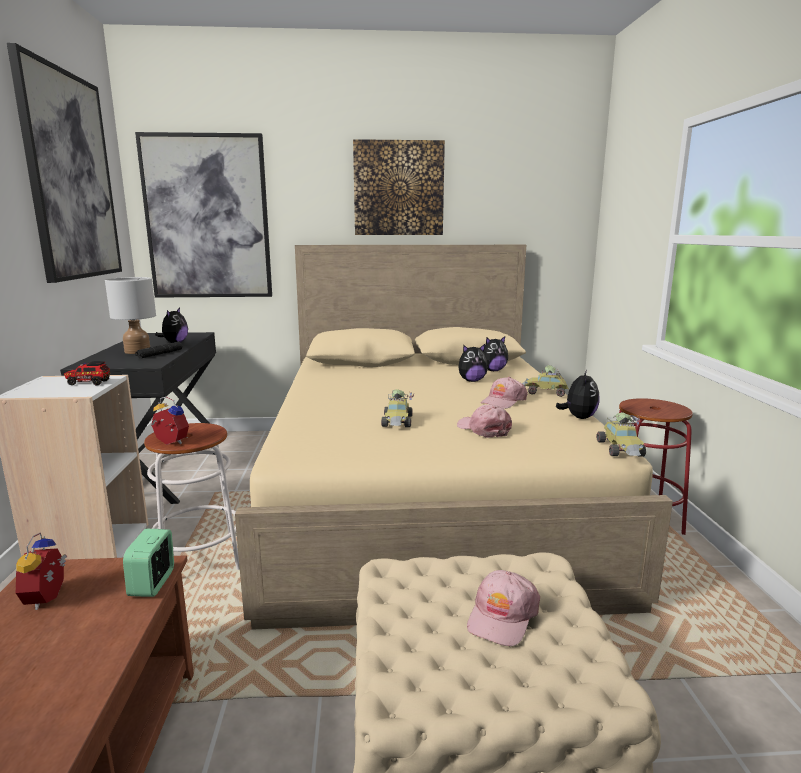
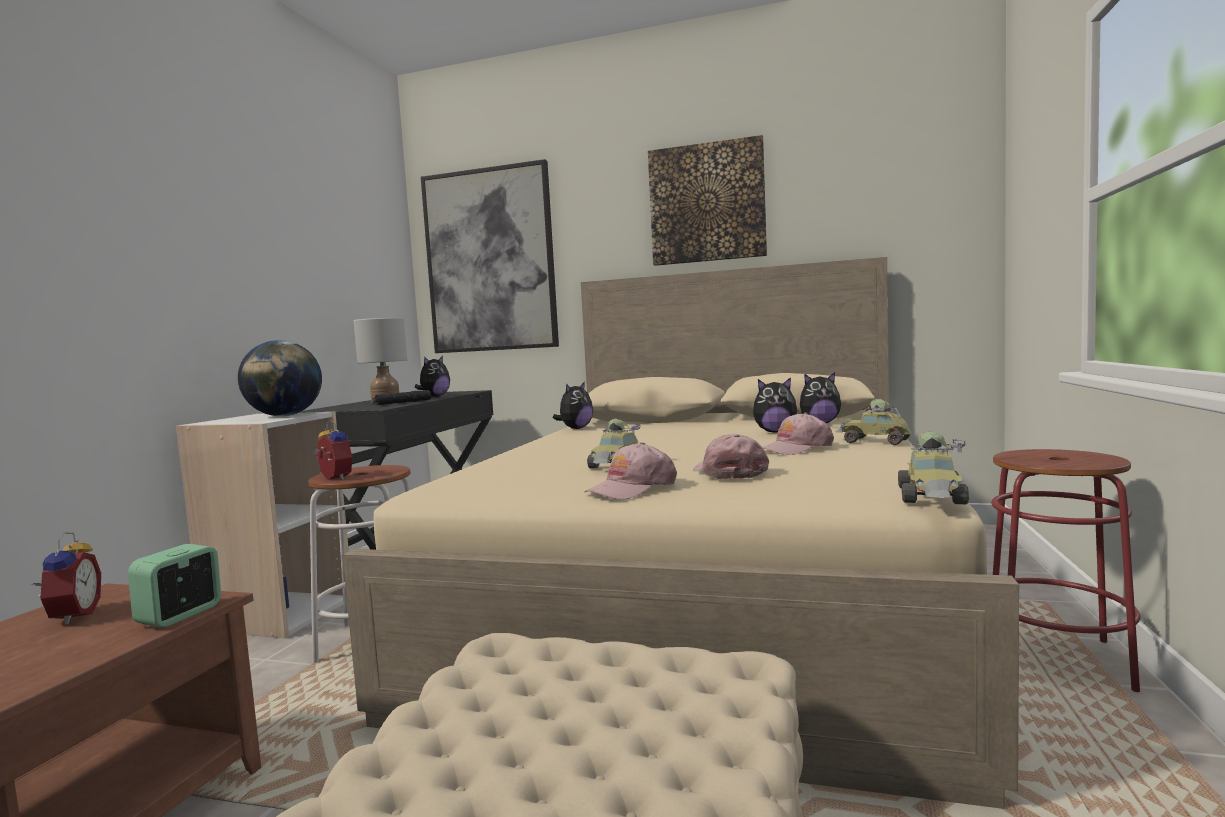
camera: 20 degrees right, 10 degrees down
picture [7,43,122,283] -> none
alarm clock [16,532,67,610] -> alarm clock turned 150 degrees clockwise [31,532,101,625]
toy truck [64,361,110,385] -> globe [238,340,322,416]
pink cap [467,570,540,646] -> pink cap moved to [585,442,677,500]
plush toy [556,370,600,419] -> plush toy moved to [553,382,593,429]

